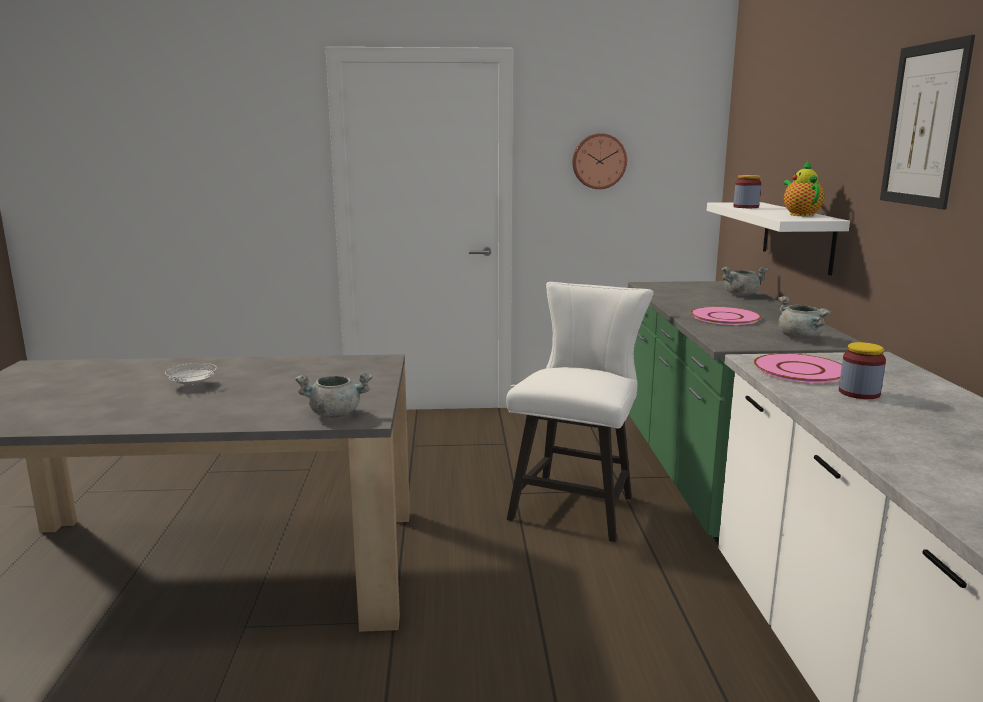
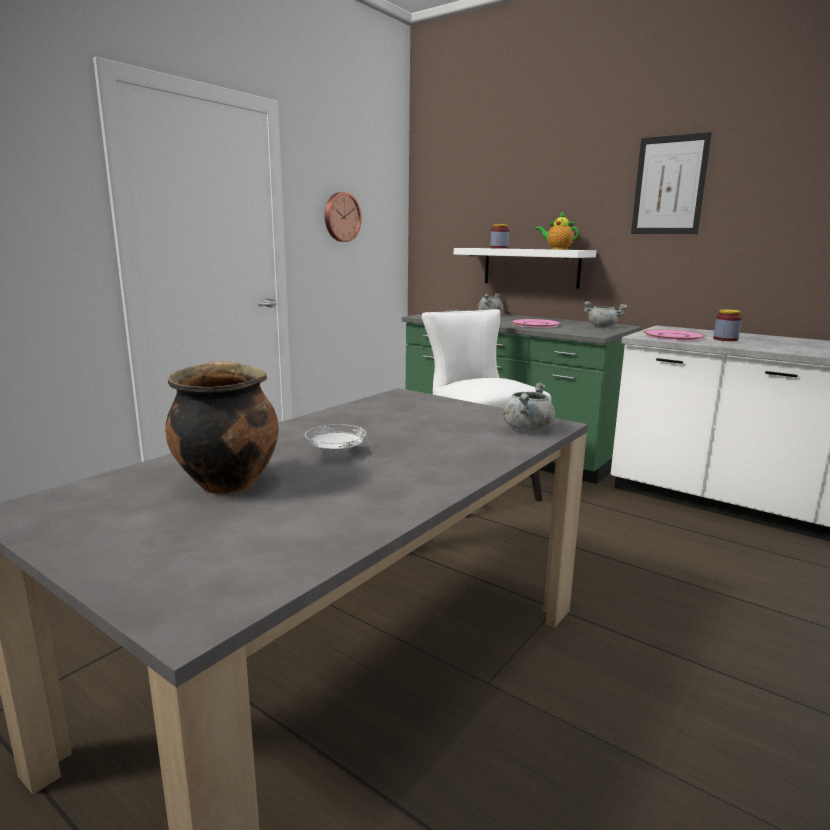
camera: 50 degrees left, 0 degrees up
none -> cooking pot [166,361,279,494]

